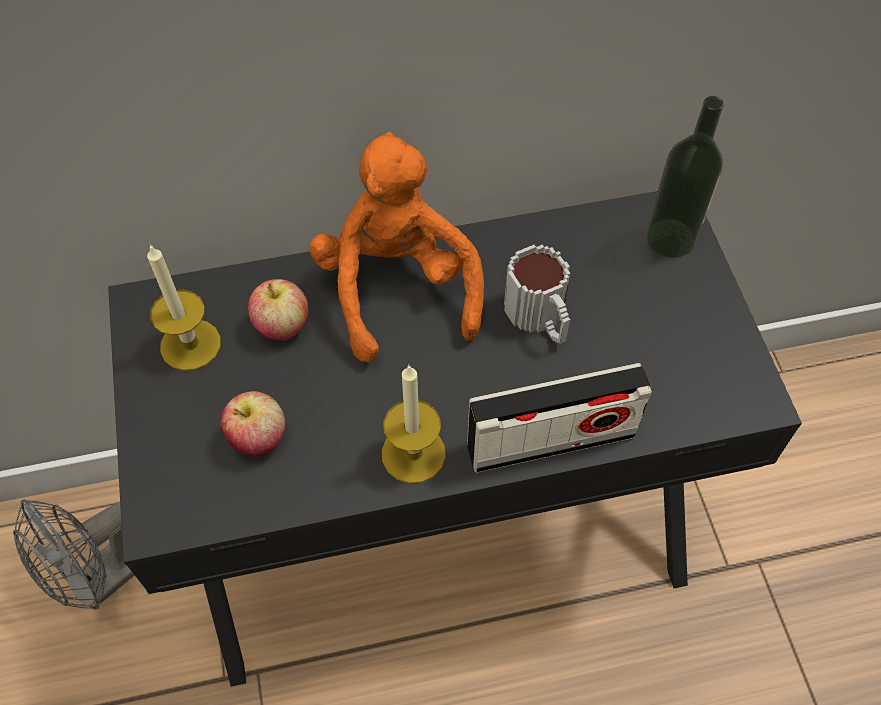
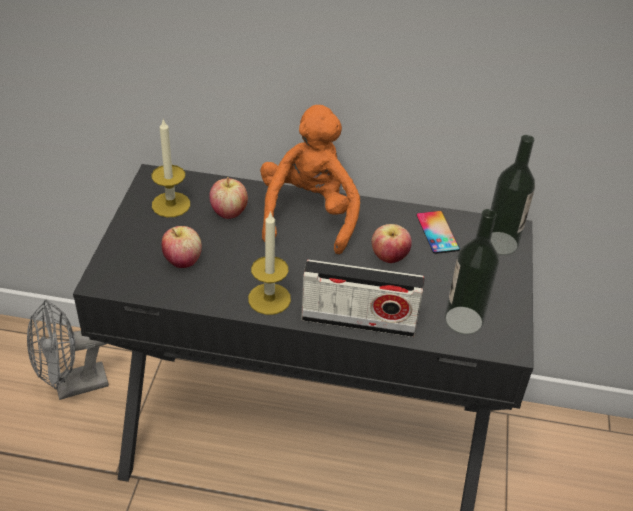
camera: 20 degrees right, 15 degrees down
mug [504,245,570,344] -> apple [372,224,412,263]
none -> phone [416,211,460,254]
none -> bottle [445,209,499,334]

